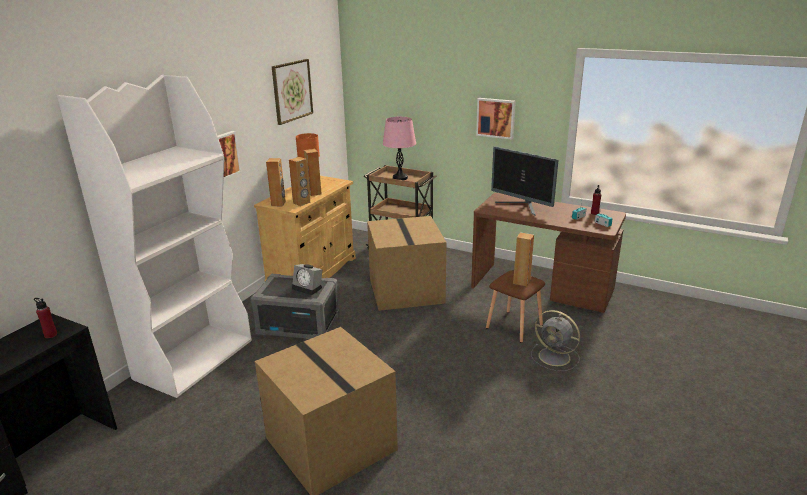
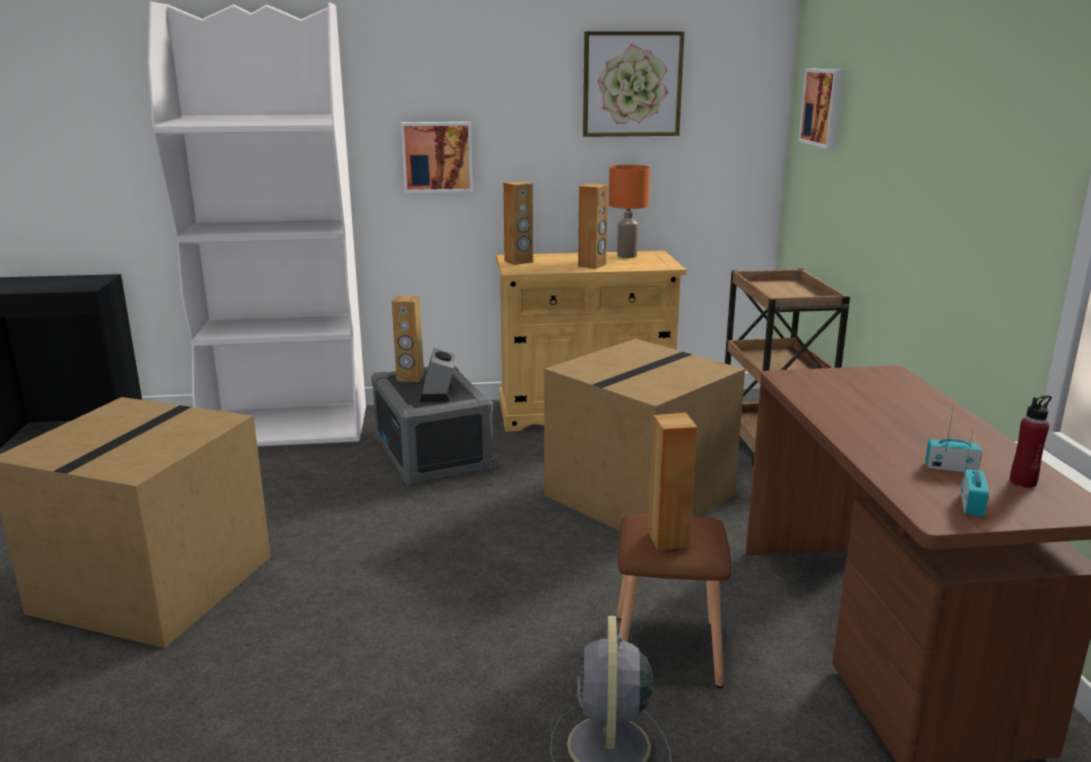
camera: 55 degrees right, 5 degrees down
red bottle [34,298,57,338] -> none
brown speaker [289,157,310,206] -> brown speaker moved to [392,296,424,382]
pink table lamp [383,117,416,180] -> none
picture [476,98,516,139] -> picture moved to [798,68,844,149]
monitor [491,146,558,216] -> none

